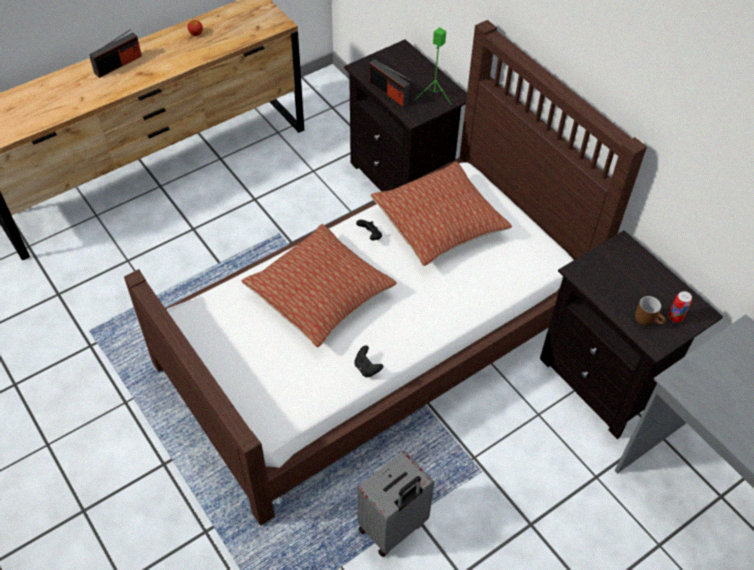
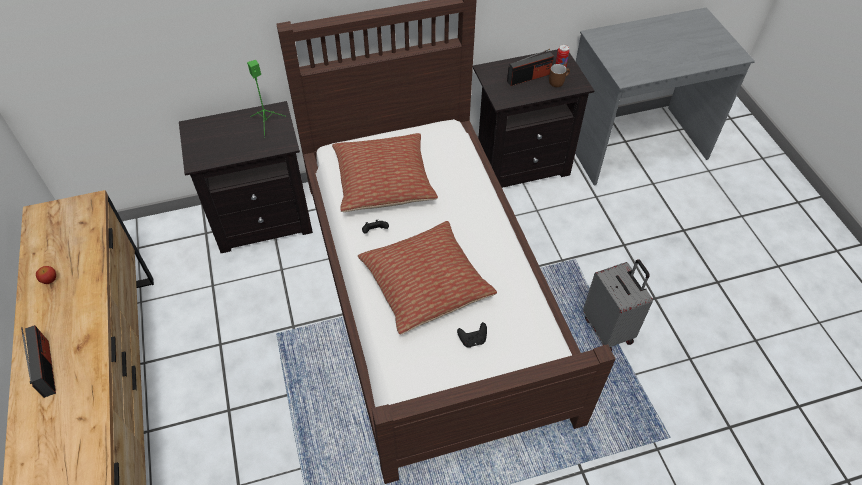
camera: 70 degrees left, 0 degrees up
black game controller [354,345,383,377] -> black game controller moved to [457,322,487,348]
radio [369,59,411,107] -> radio moved to [507,49,554,86]

